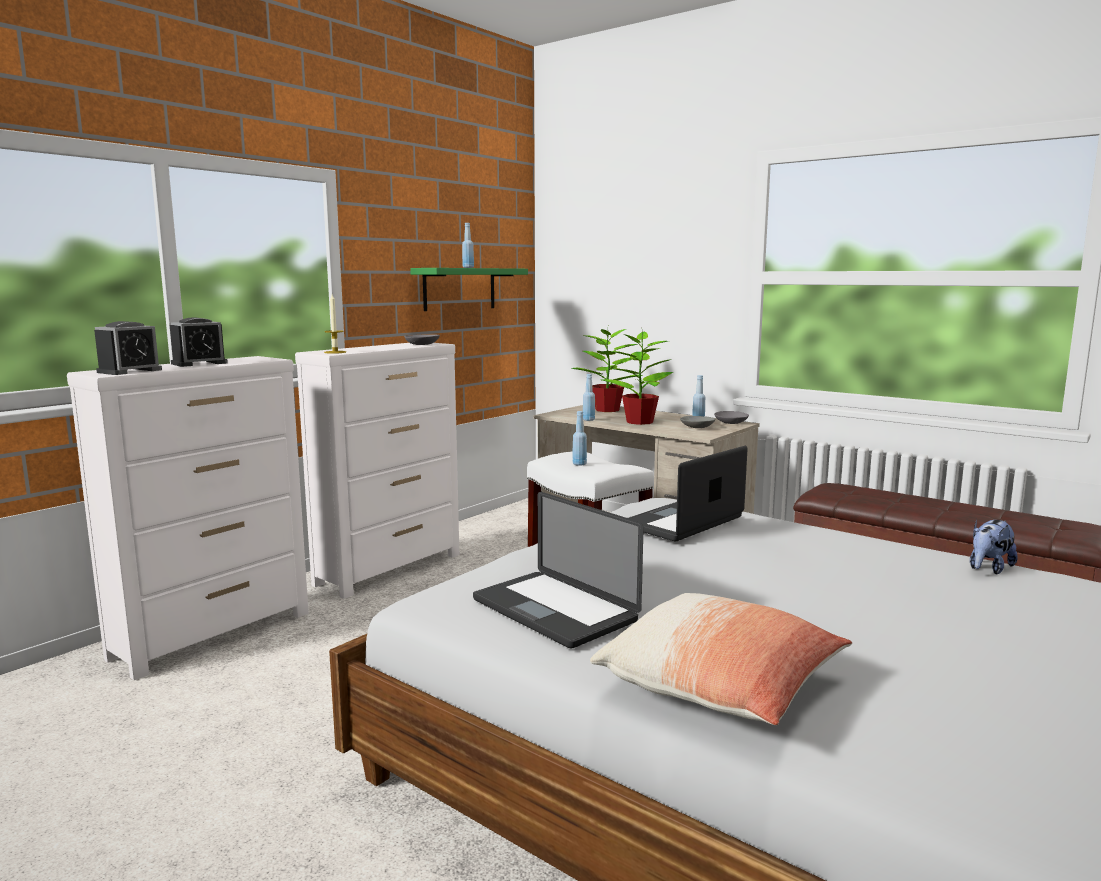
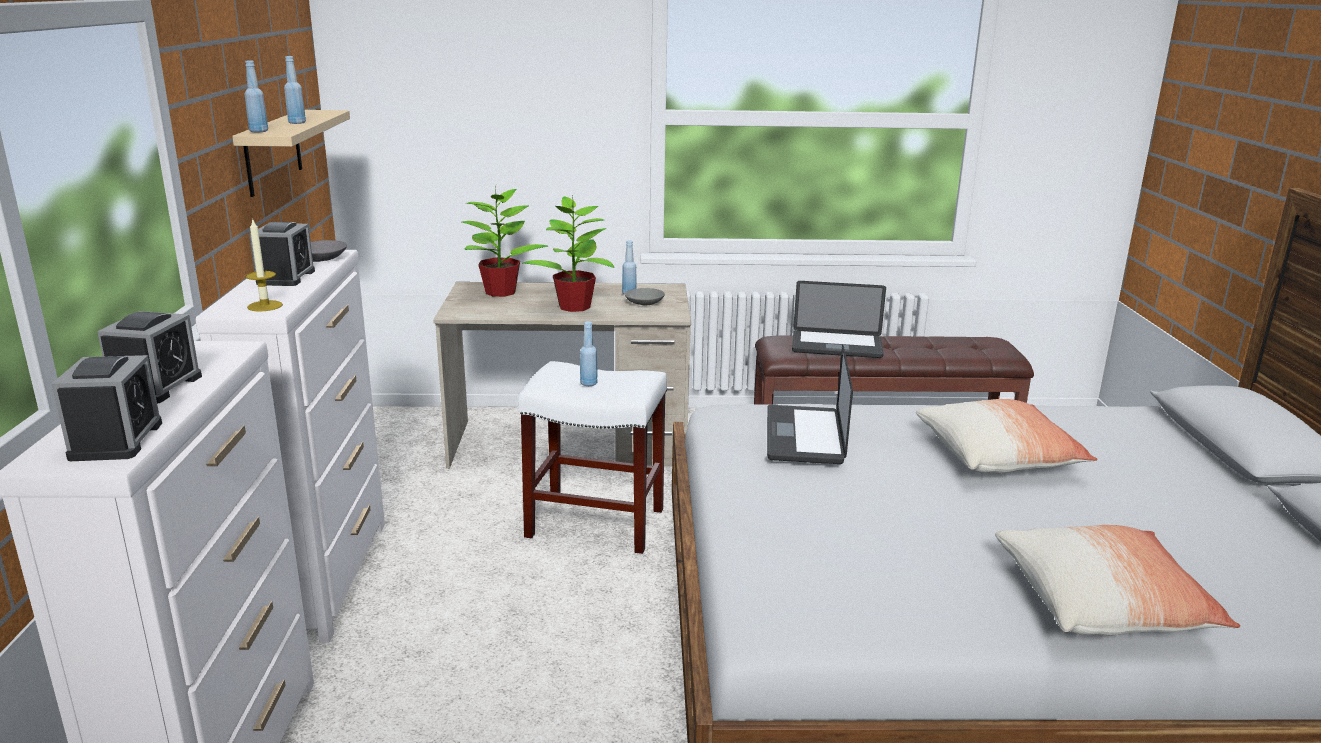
camera: 40 degrees left, 10 degrees up
green shelf [410,268,528,311] -> beige shelf [232,110,350,197]
laptop [473,492,644,648] -> laptop moved to [792,281,886,358]
blue bottle [583,374,595,421] -> blue bottle moved to [245,60,268,132]
grey bowl [714,411,749,424] -> none
plush toy [970,519,1018,574] -> none
none -> alarm clock [250,222,315,286]
none -> pillow [916,399,1097,474]

